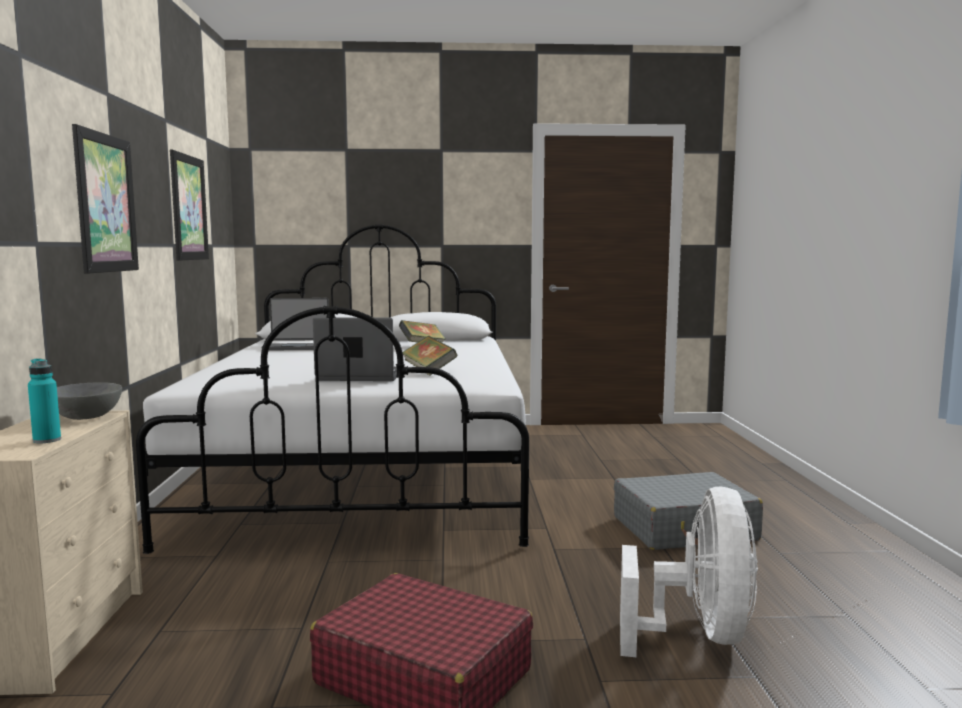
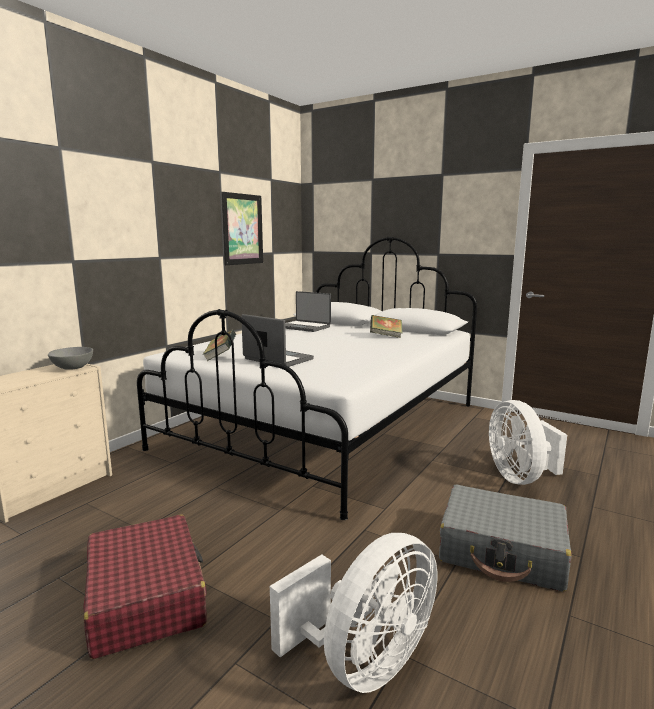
camera: 35 degrees right, 5 degrees up
turquoise bottle [28,358,61,443] -> none
picture [72,124,139,274] -> none
book [403,336,458,376] -> book moved to [202,330,236,361]
none -> white fan [489,400,567,485]

